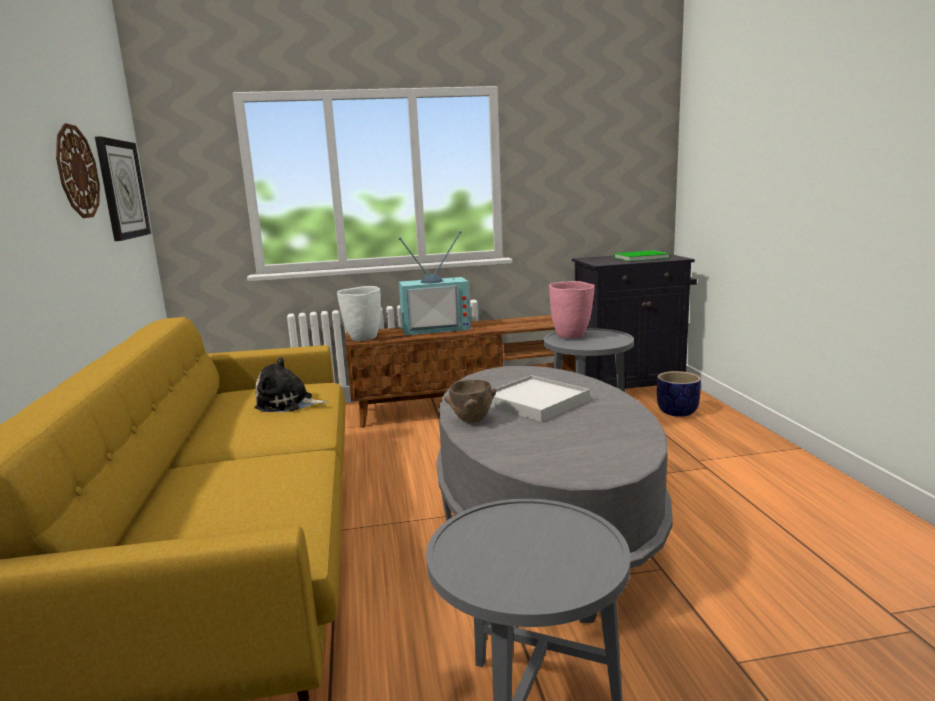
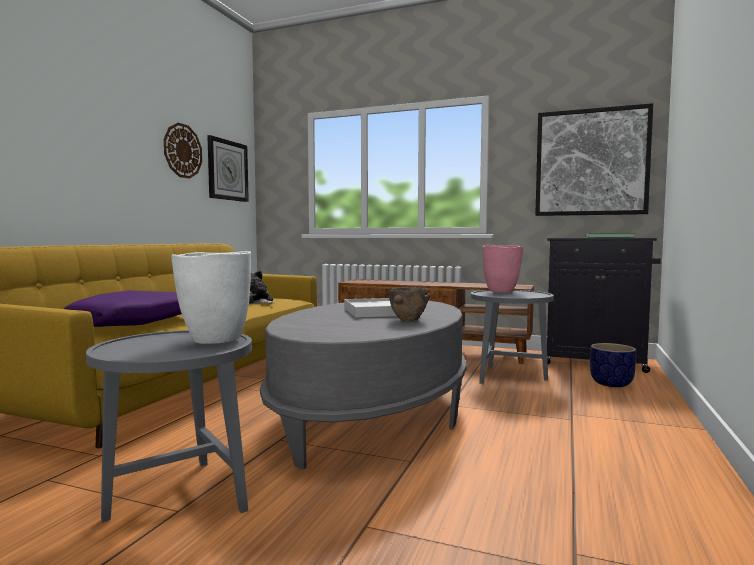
camera: 30 degrees right, 10 degrees down
white vase [337,286,381,341] -> white vase moved to [171,251,251,344]
television [398,230,471,336] -> none
brown bowl [444,380,496,423] -> brown bowl moved to [389,287,430,321]
none -> purple pillow [64,290,182,327]
none -> picture [535,103,653,216]

